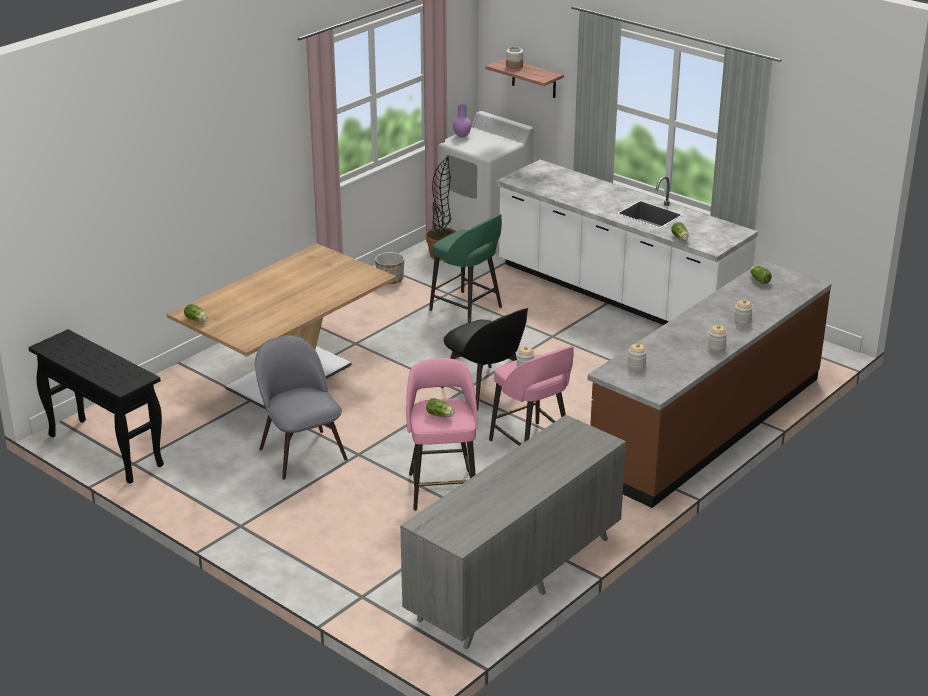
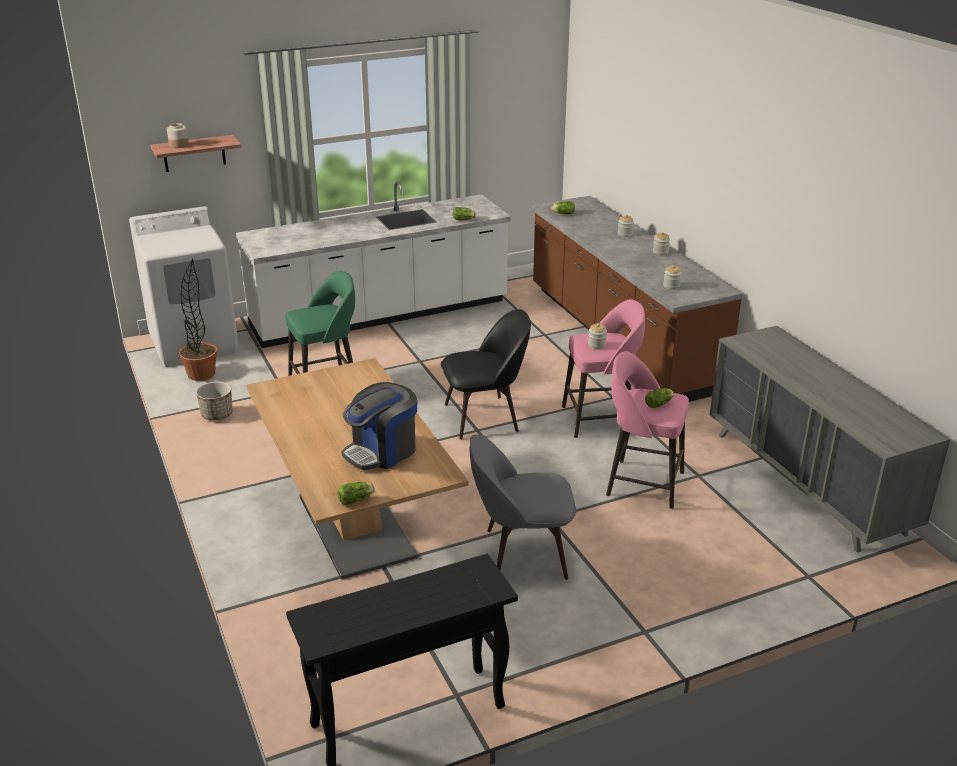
camera: 65 degrees left, 0 degrees up
purple vase [453,104,471,137] -> none
none -> coffee machine [341,382,417,470]

